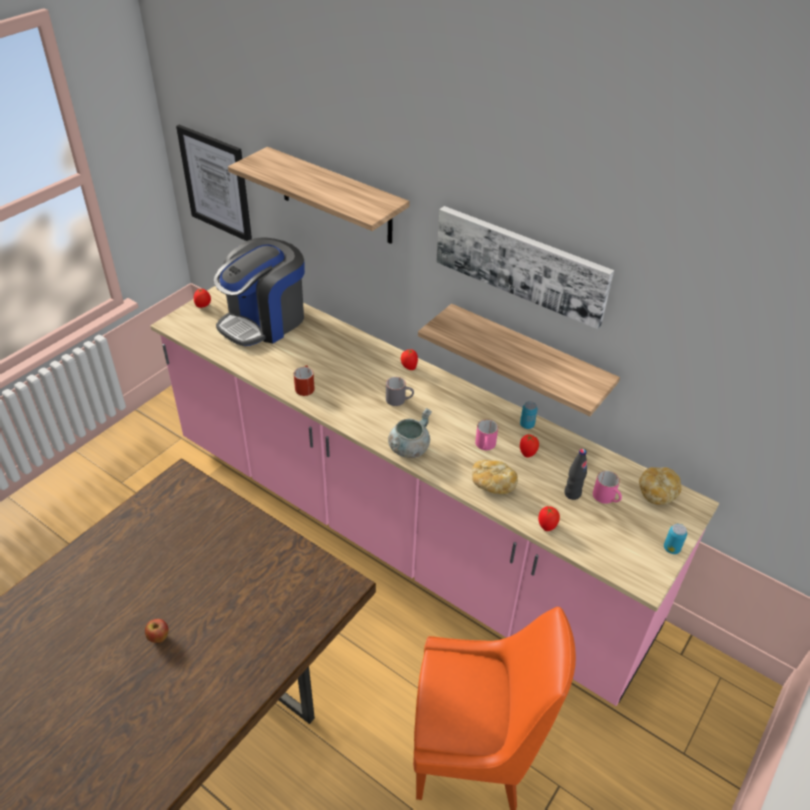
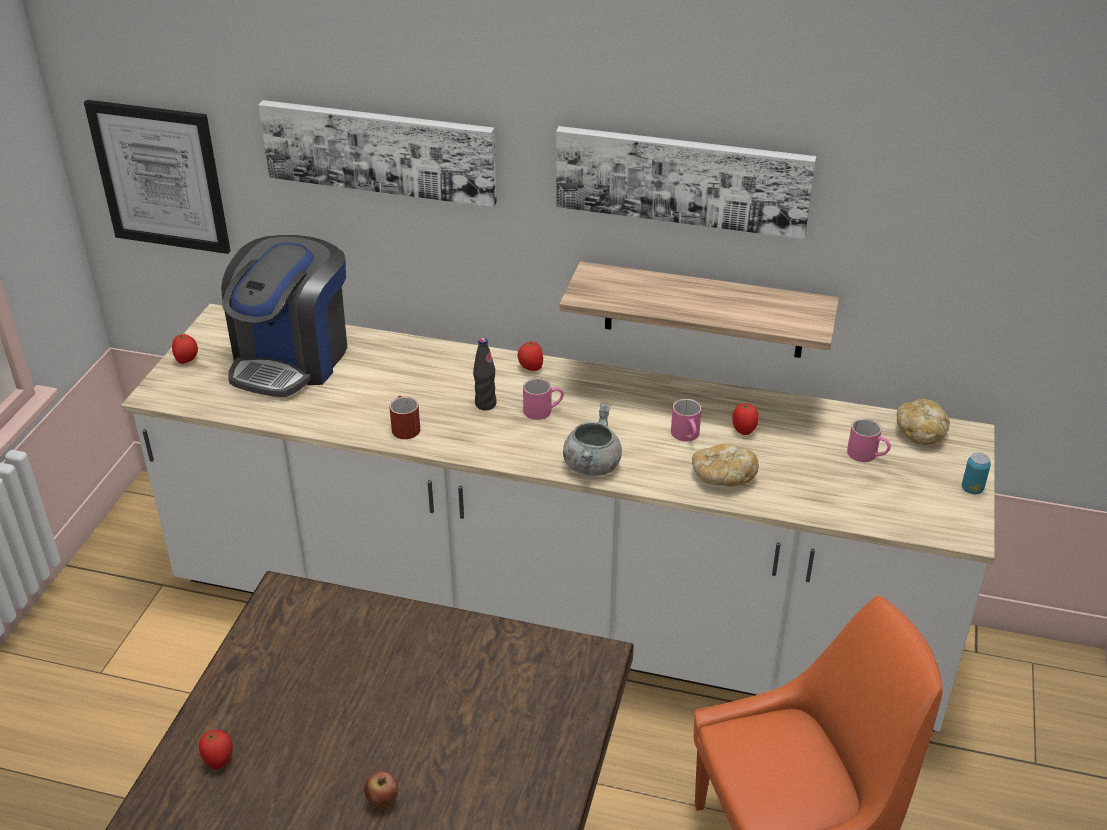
camera: 20 degrees left, 5 degrees down
pink counter [150,286,719,706] -> white counter [121,304,995,732]
shelf [228,147,410,244] -> picture [258,100,497,207]
grey mug [386,377,414,406] -> pink mug [523,378,564,420]
can [520,401,538,429] -> none
tomato [538,506,560,531] -> tomato moved to [199,730,233,770]
black bottle [564,449,587,500] -> black bottle moved to [473,338,497,410]

